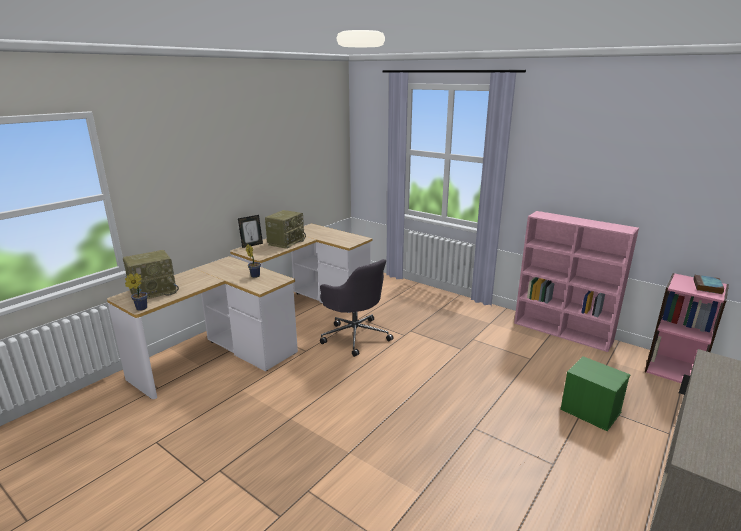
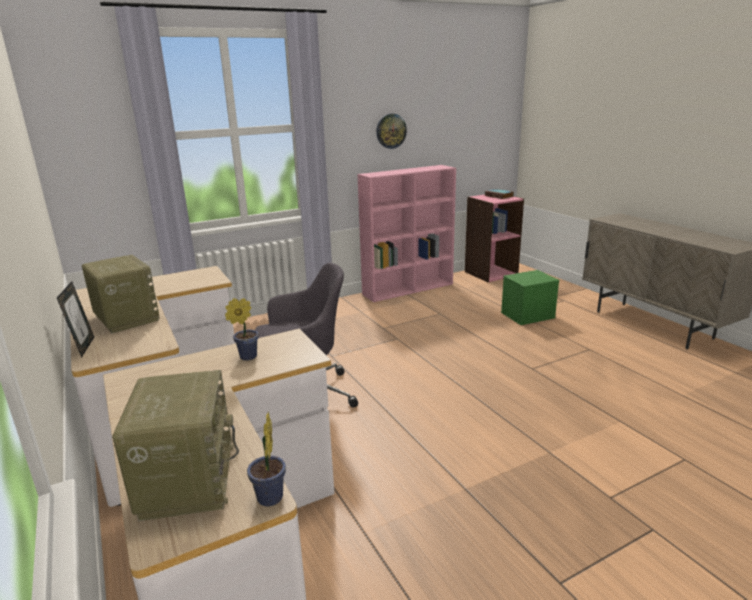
camera: 65 degrees left, 0 degrees up
none -> wall clock [376,114,407,149]

